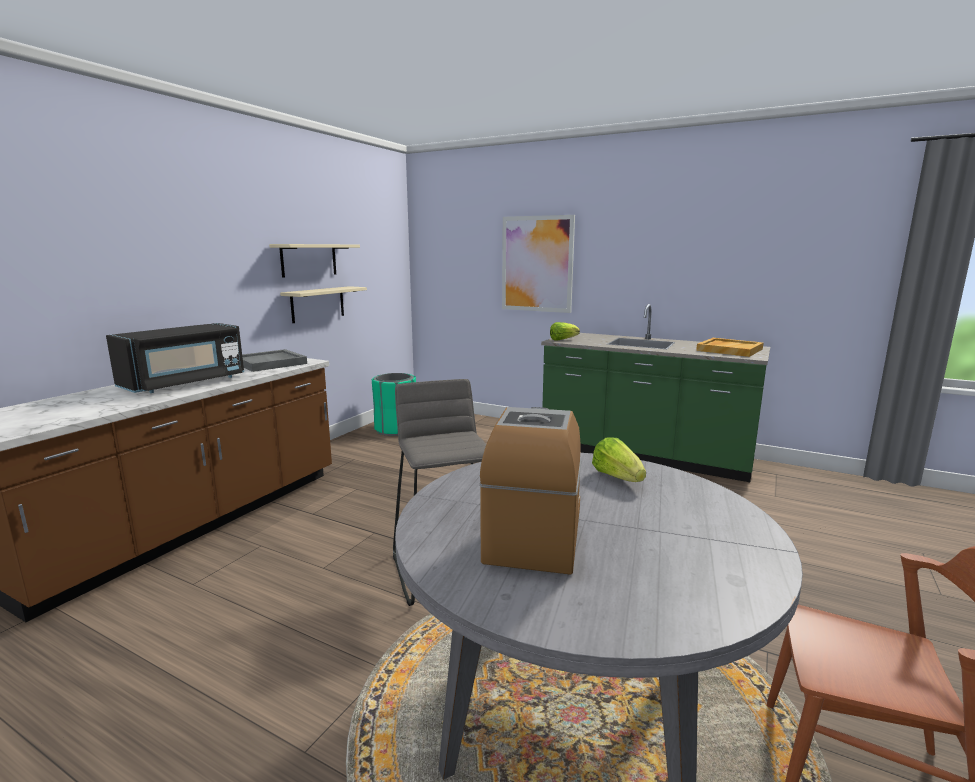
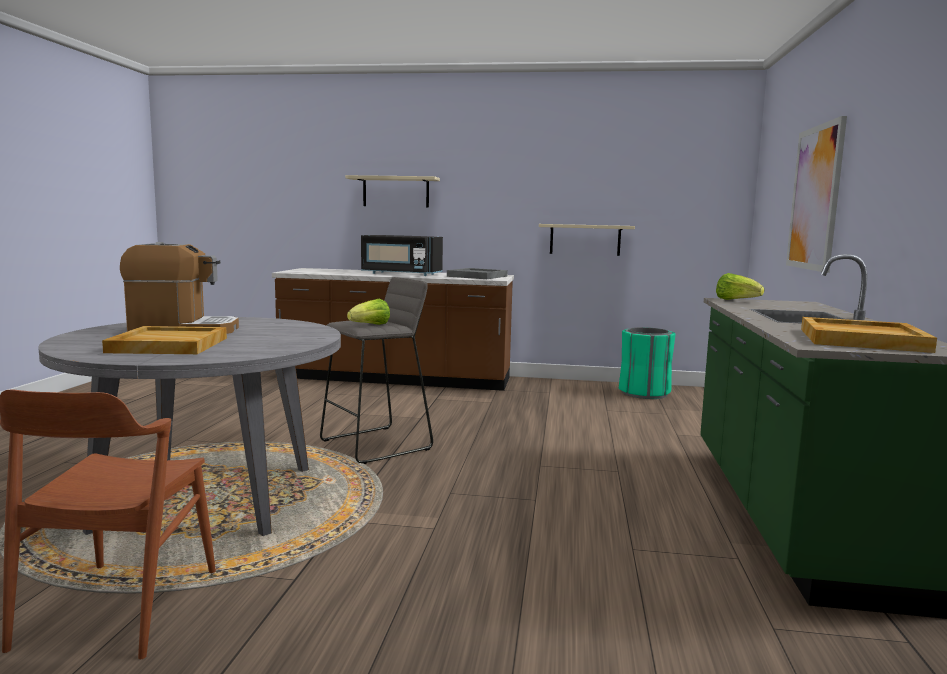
camera: 70 degrees right, 5 degrees down
beige shelf [269,244,360,278] -> beige shelf moved to [345,175,440,207]
lettuce [592,437,646,482] -> lettuce moved to [347,299,390,325]
none -> beige tray [102,326,227,354]

